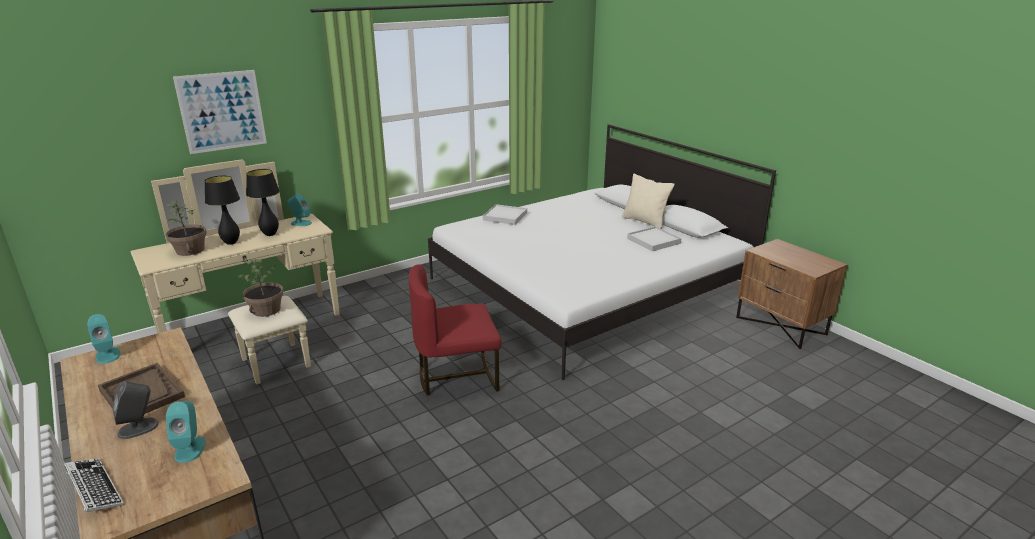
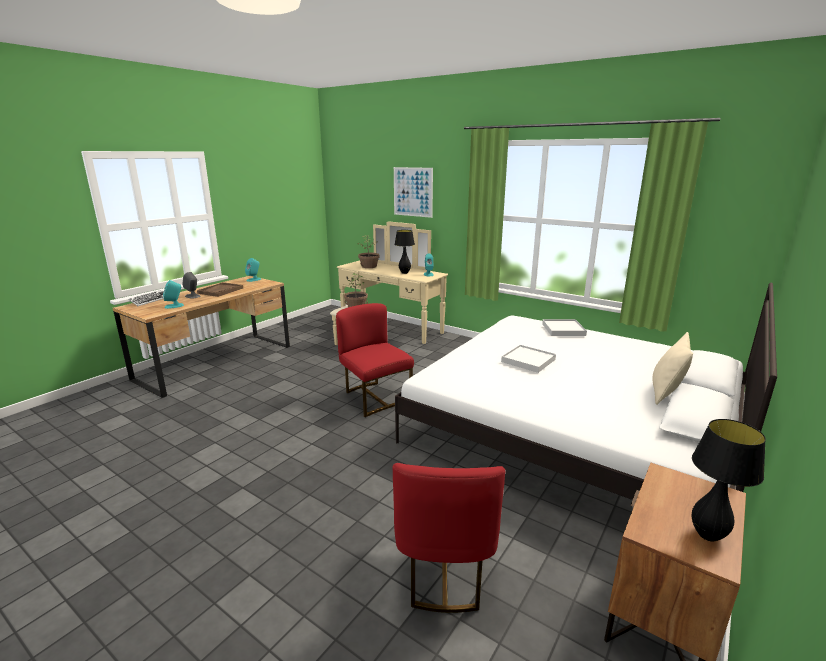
camera: 70 degrees right, 5 degrees down
black table lamp [205,176,240,245] -> black table lamp moved to [692,419,766,542]
white tray [627,226,682,251] -> white tray moved to [501,345,556,373]
none -> red chair [392,463,505,613]

